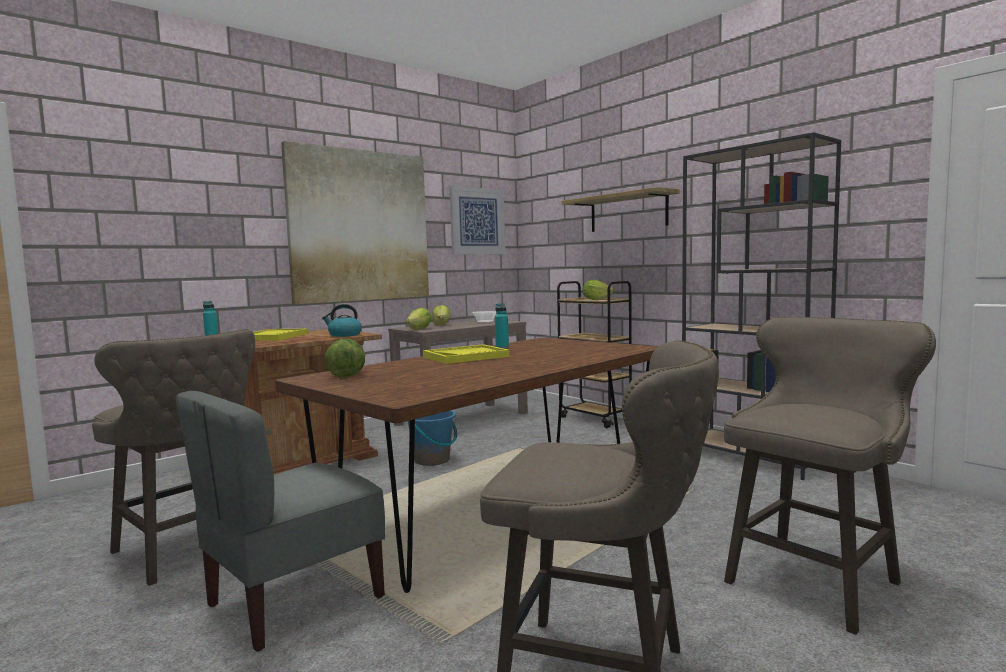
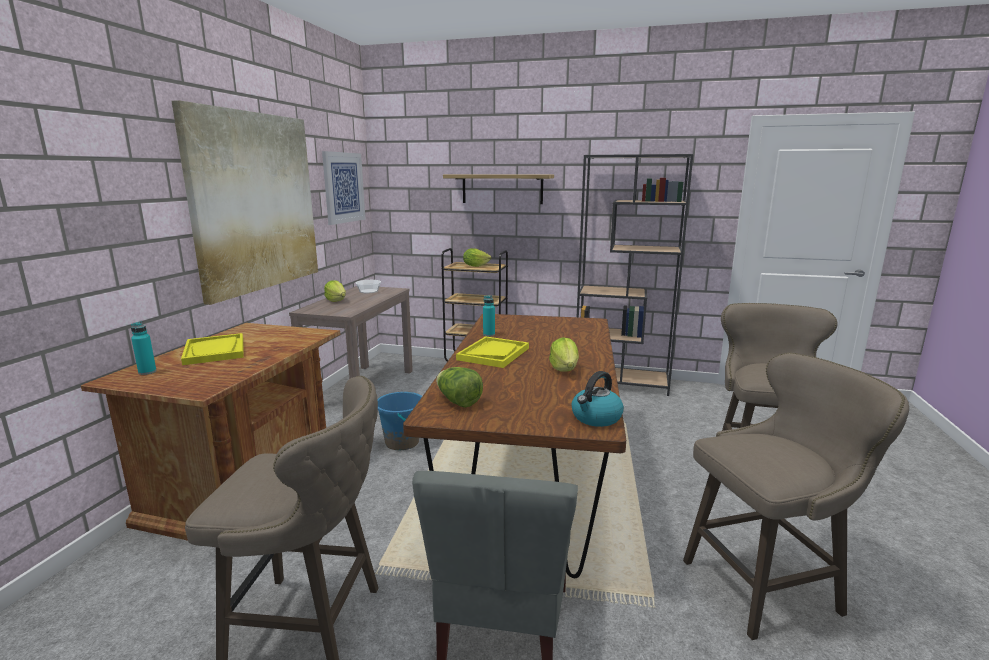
camera: 35 degrees left, 10 degrees up
kettle [322,304,362,337] -> kettle moved to [572,371,624,427]
lettuce [406,308,432,329] -> lettuce moved to [549,337,579,372]

